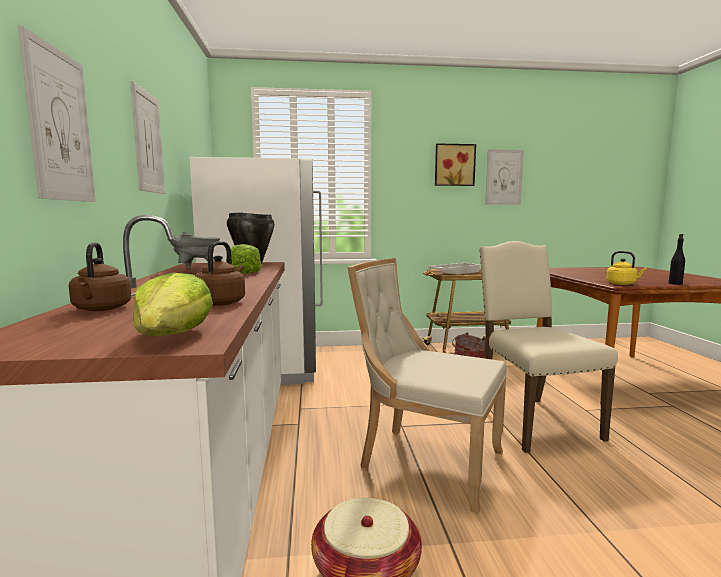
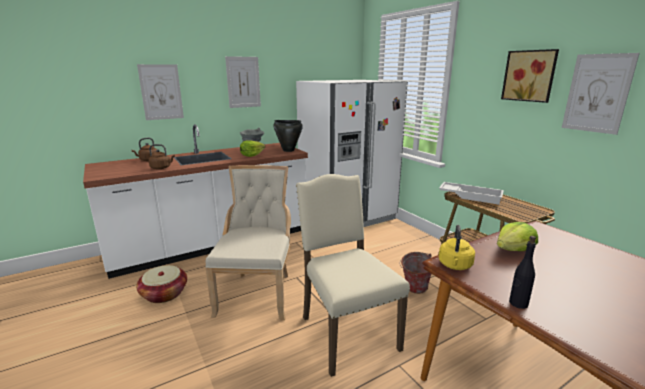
camera: 65 degrees right, 10 degrees up
lettuce [133,273,213,336] -> lettuce moved to [497,222,538,251]
beige chair [479,241,618,453] -> beige chair turned 75 degrees counterclockwise [296,174,410,377]

